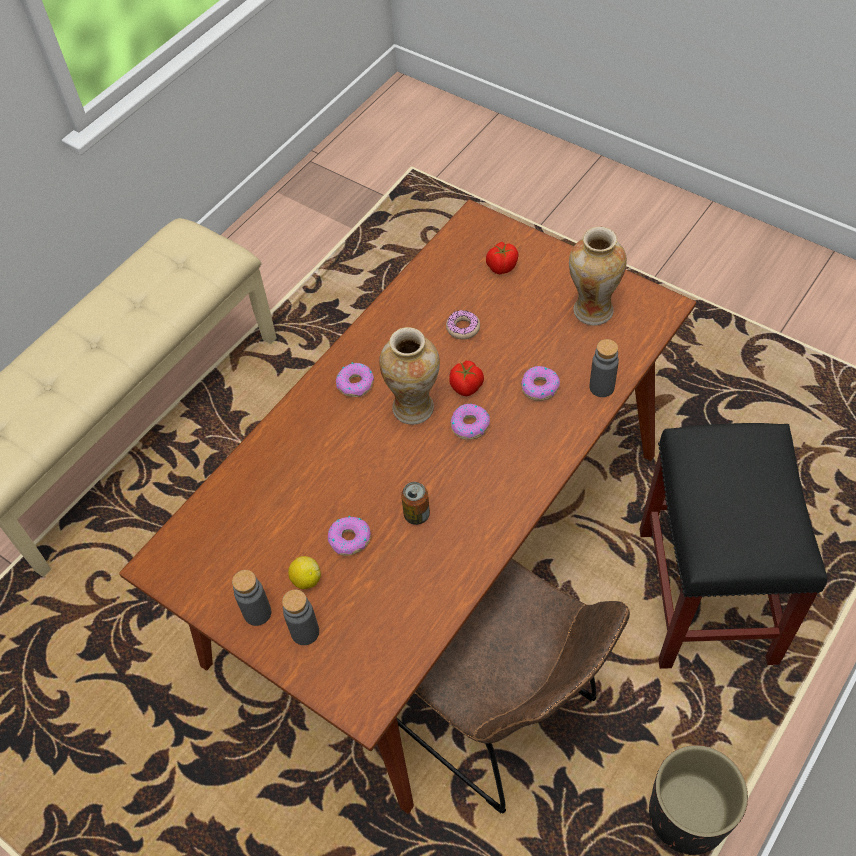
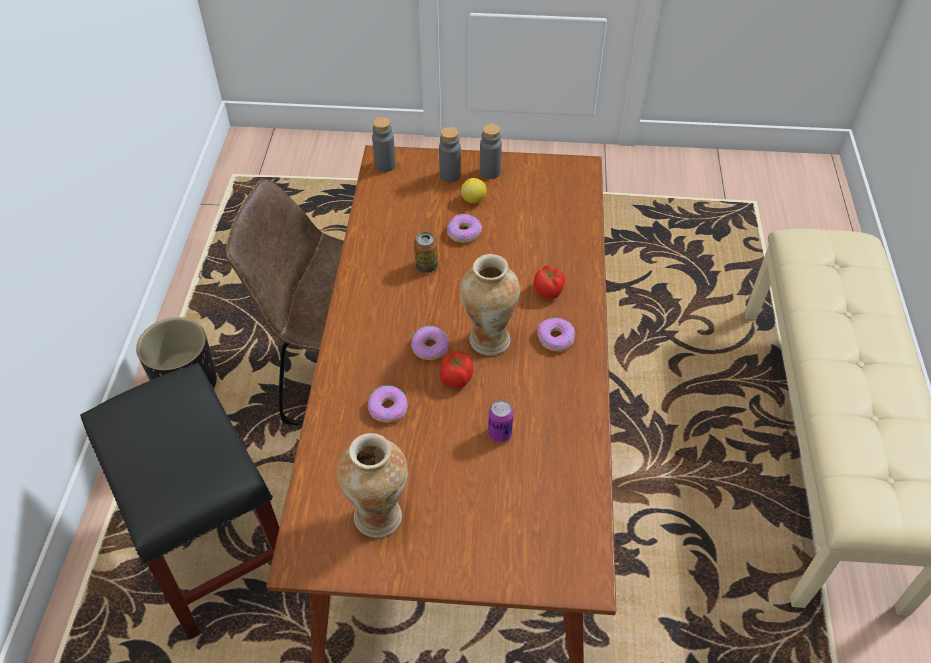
camera: 145 degrees right, 5 degrees down
donut [446,310,480,340] -> can [488,400,513,443]
tomato [486,242,518,274] -> tomato moved to [533,265,565,299]
grey bottle [589,339,619,397] -> grey bottle moved to [372,117,396,172]

